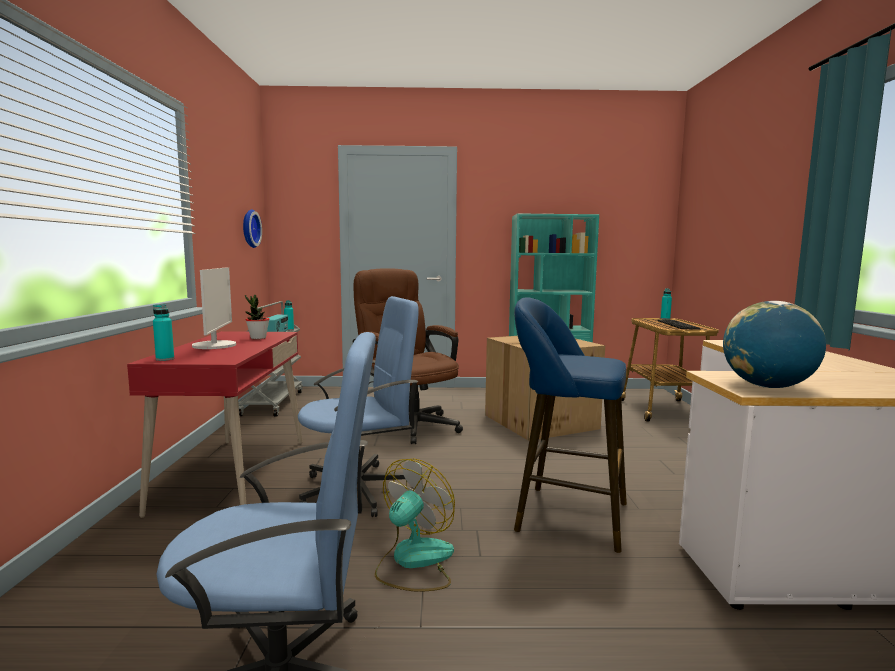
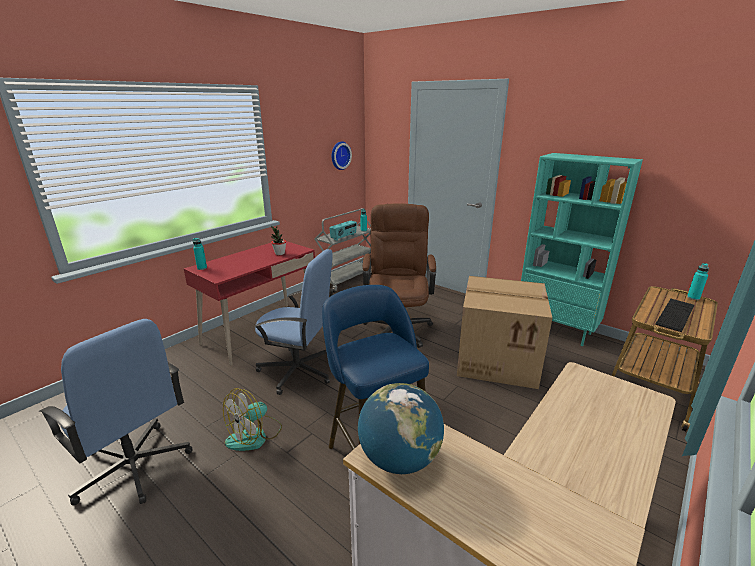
camera: 40 degrees right, 15 degrees up
monitor [192,267,236,349] -> none
fan [375,459,455,592] -> fan turned 150 degrees clockwise [223,388,282,451]

